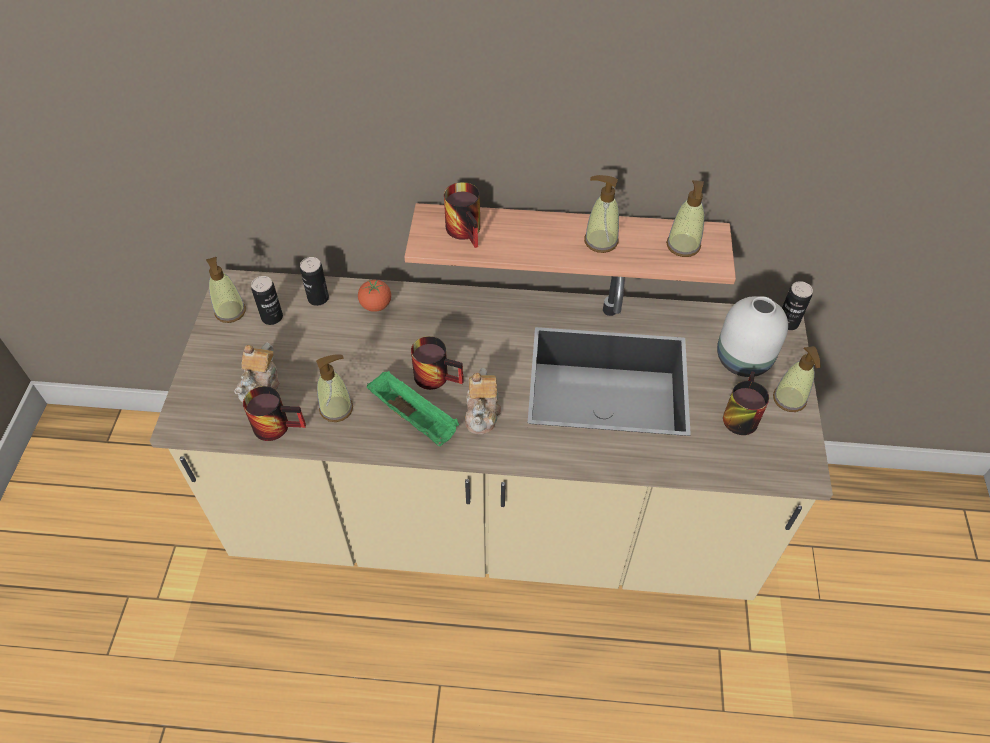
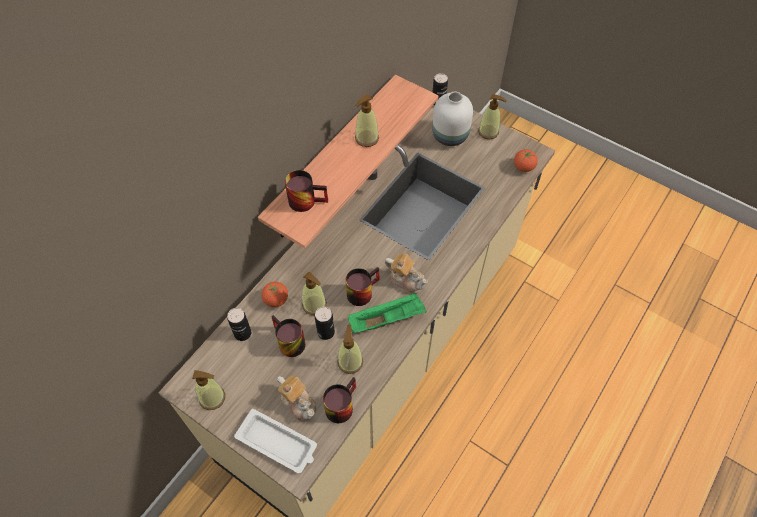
camera: 60 degrees left, 5 degrees up
can [251,276,283,325] -> can moved to [315,307,335,340]
soap dispenser [666,180,705,257] -> soap dispenser moved to [302,271,327,315]
mug [723,372,769,435] -> mug moved to [271,315,305,357]
none -> white tray [234,409,317,473]
none -> tomato [514,149,538,172]

